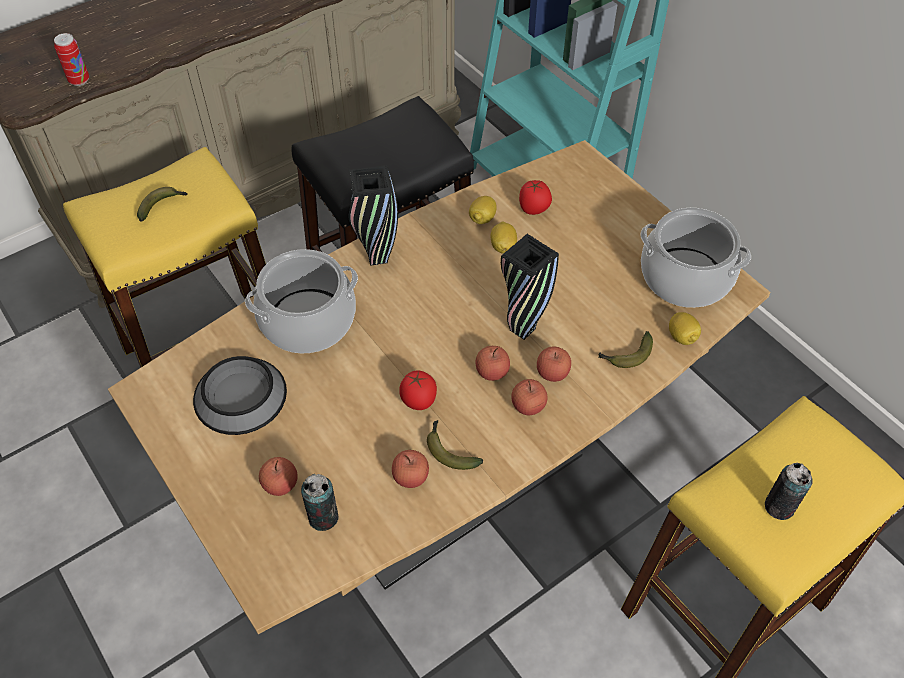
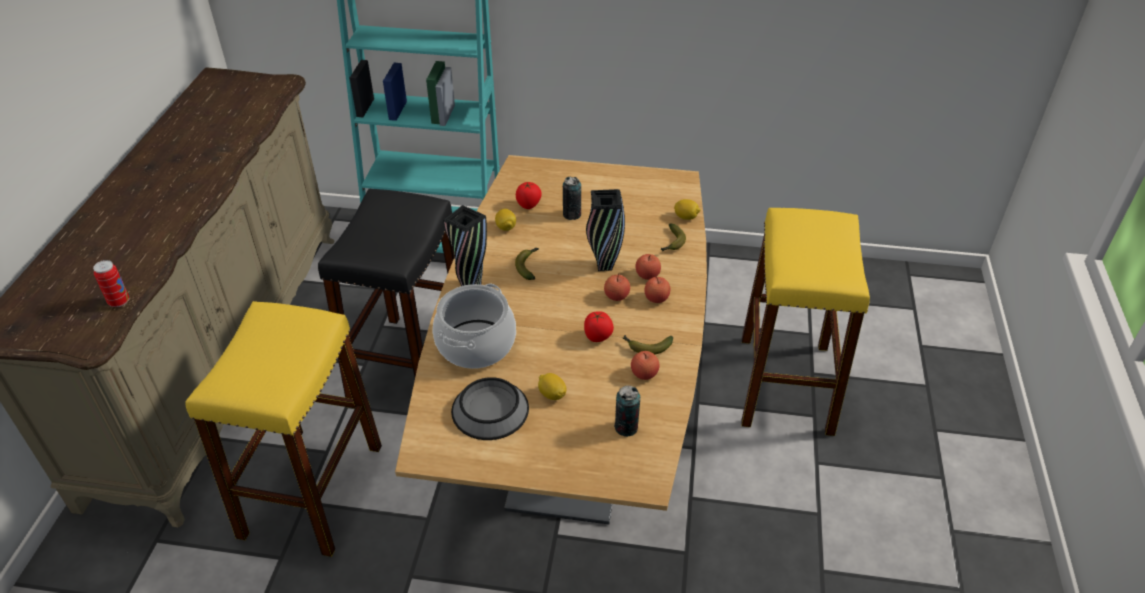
camera: 45 degrees left, 10 degrees down
banana [137,187,187,222] -> banana moved to [515,248,539,280]
apple [259,457,298,496] -> none
lemon [491,221,517,254] -> lemon moved to [538,373,566,400]
cooking pot [640,208,751,308] -> none
can [765,463,813,520] -> can moved to [563,177,581,220]

